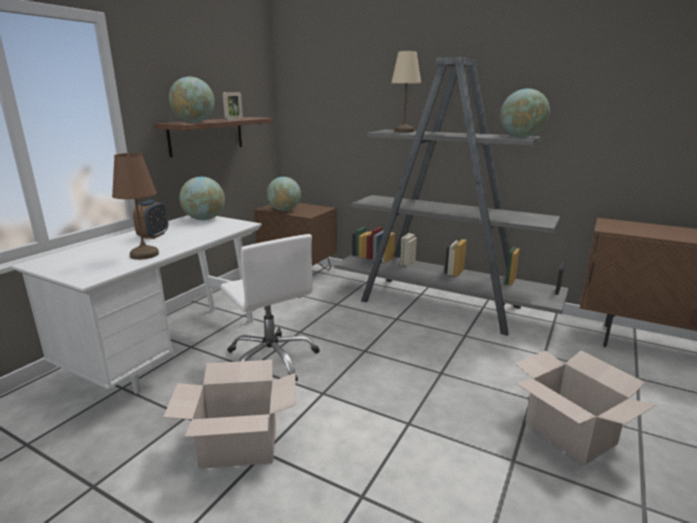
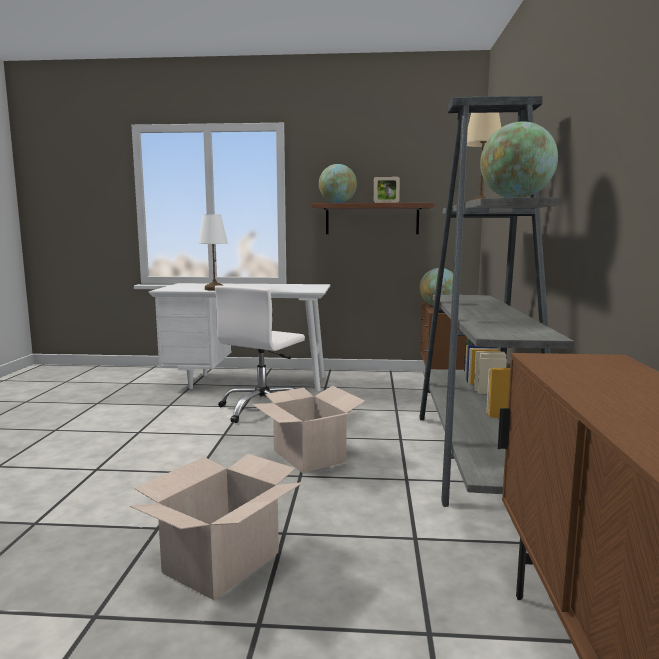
camera: 65 degrees right, 10 degrees down
brown table lamp [112,153,159,260] -> white table lamp [198,214,228,291]
alarm clock [133,200,168,239] -> none
cardboard box [164,360,296,469] -> cardboard box moved to [252,386,366,473]
globe [179,177,225,220] -> none

